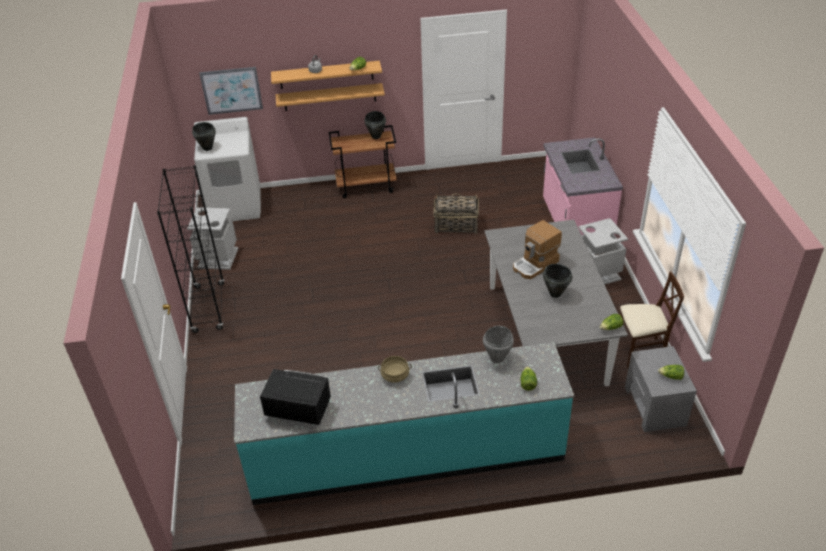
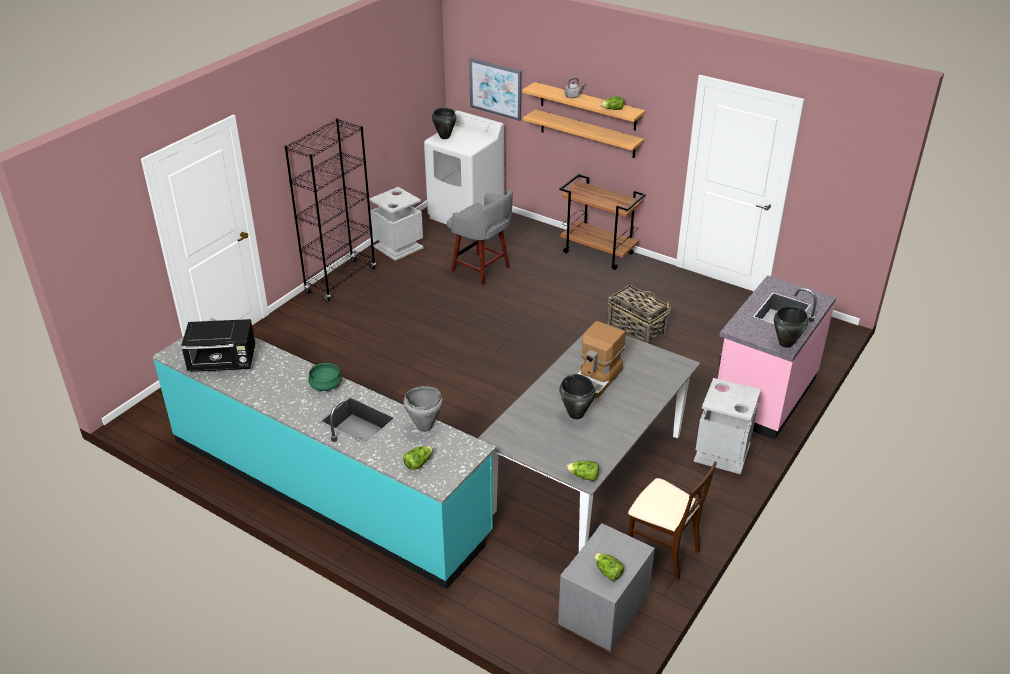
camera: 40 degrees right, 5 degrees down
black microwave [260,369,331,425] -> black microwave turned 120 degrees clockwise [181,319,255,372]
black cooking pot [364,111,386,139] -> black cooking pot moved to [774,305,808,348]
beige cooking pot [378,356,412,383] -> green cooking pot [308,363,342,391]
coffee machine [513,220,562,279] -> coffee machine turned 60 degrees counterclockwise [578,321,626,398]
none -> grey stool [447,190,513,285]

